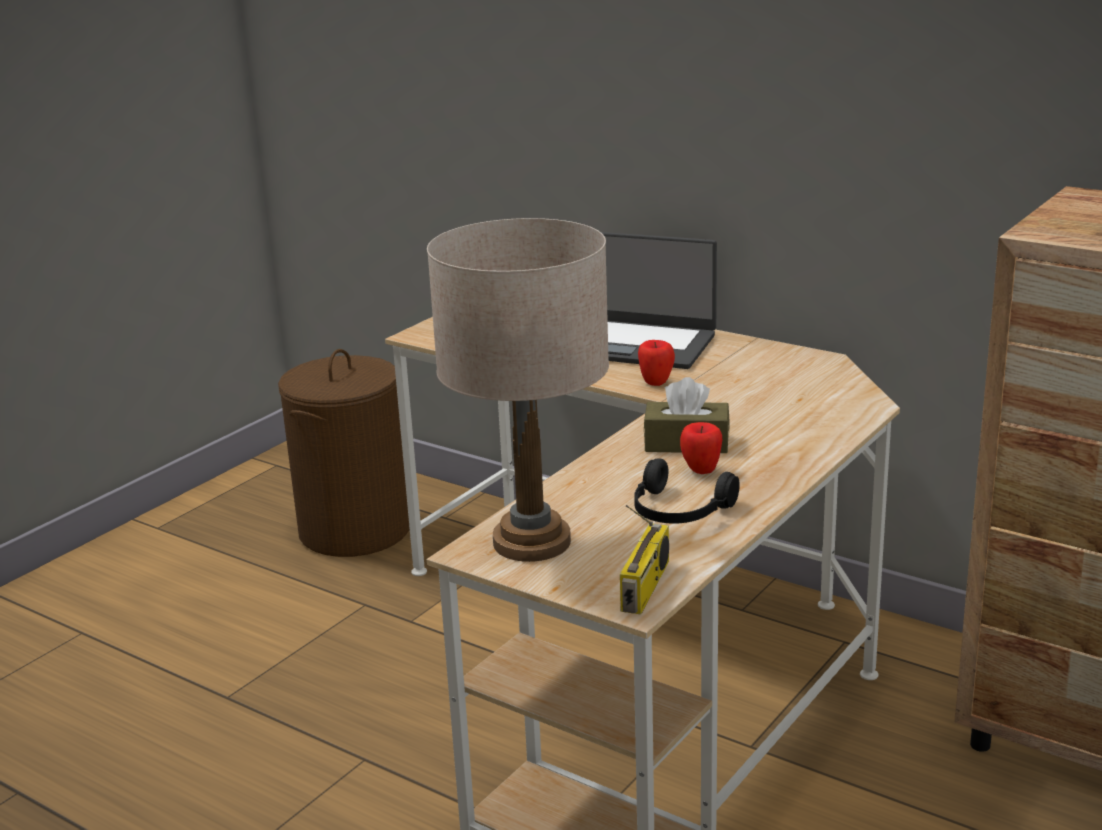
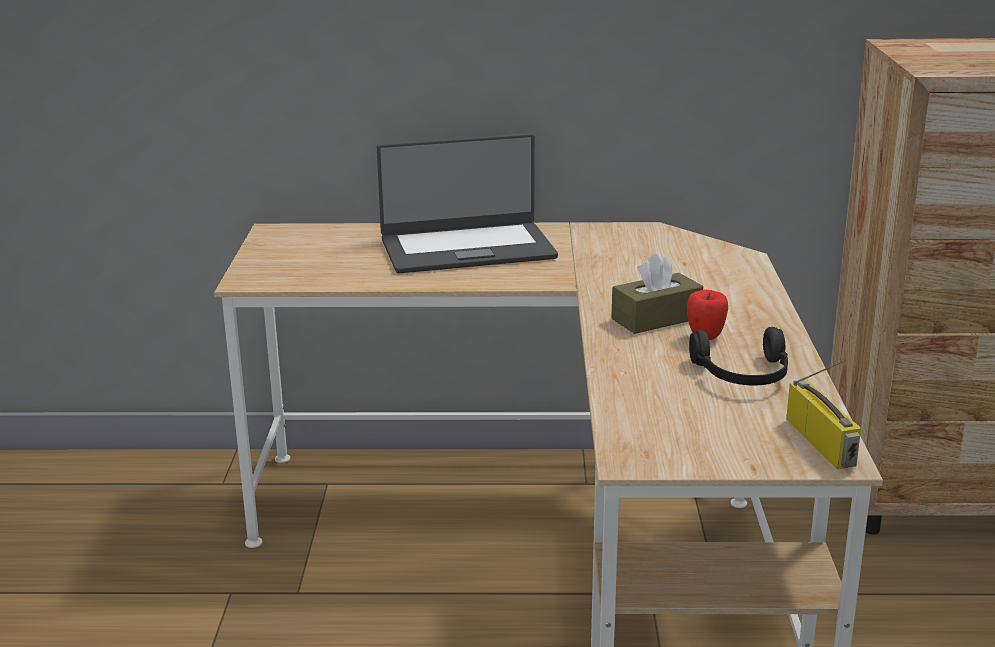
camera: 35 degrees left, 0 degrees up
brown laundry basket [278,349,410,557] -> none
beige table lamp [427,218,609,562] -> none
apple [638,340,675,386] -> none

